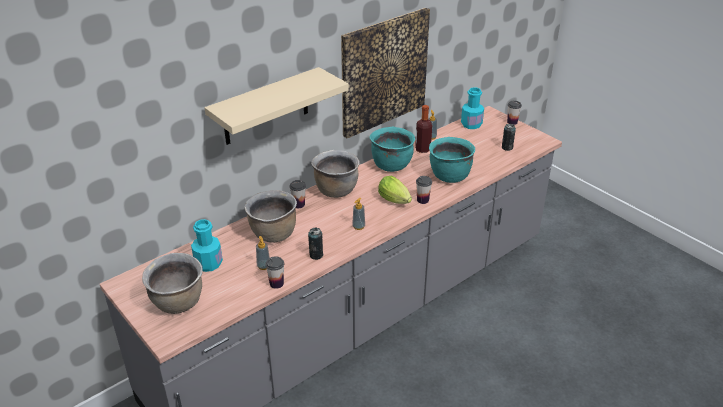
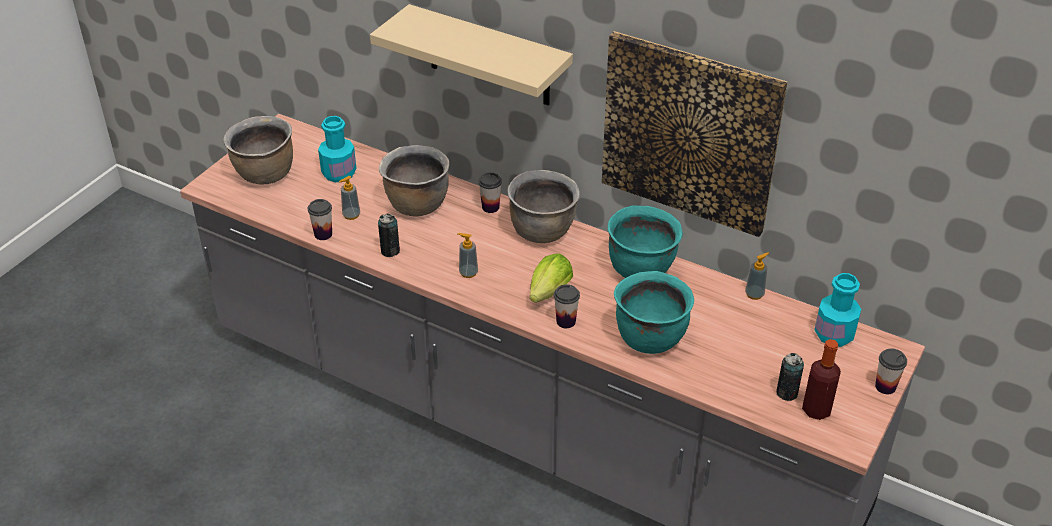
camera: 70 degrees right, 5 degrees up
bottle [415,105,432,153] -> bottle moved to [802,339,841,420]

